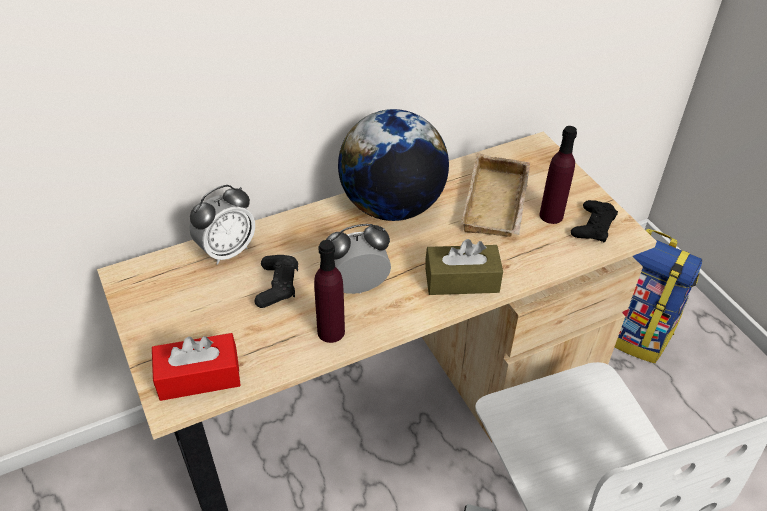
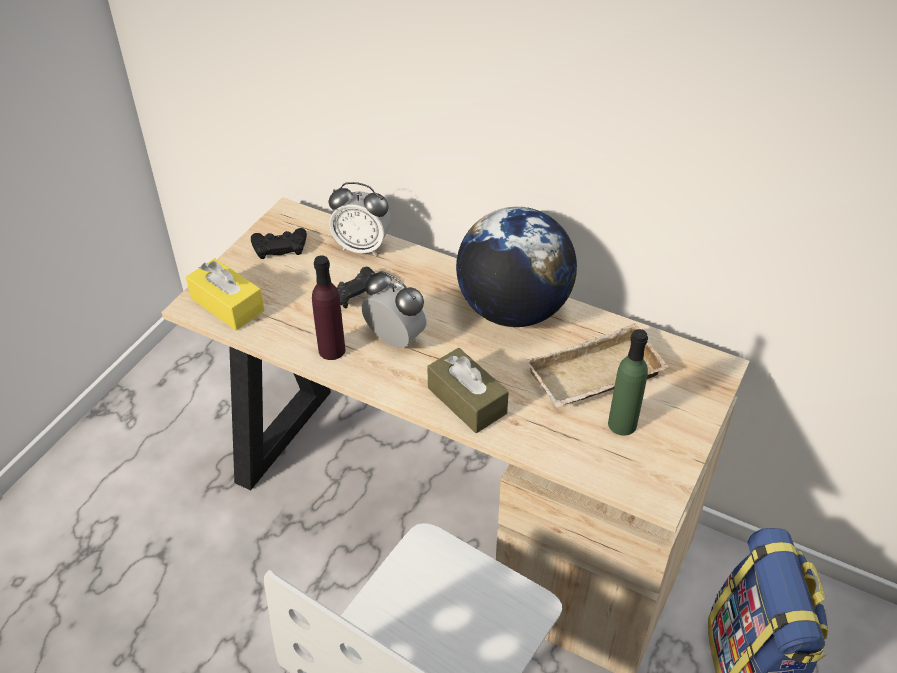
camera: 55 degrees right, 0 degrees up
red tissue box [152,333,241,401] -> yellow tissue box [186,258,265,331]
purple bottle [539,126,577,224] -> green bottle [608,329,648,436]
black game controller [571,200,618,243] -> black game controller moved to [251,228,307,259]

